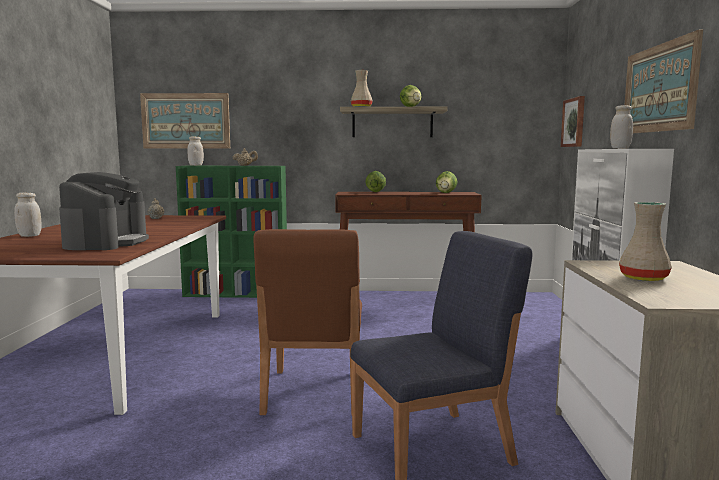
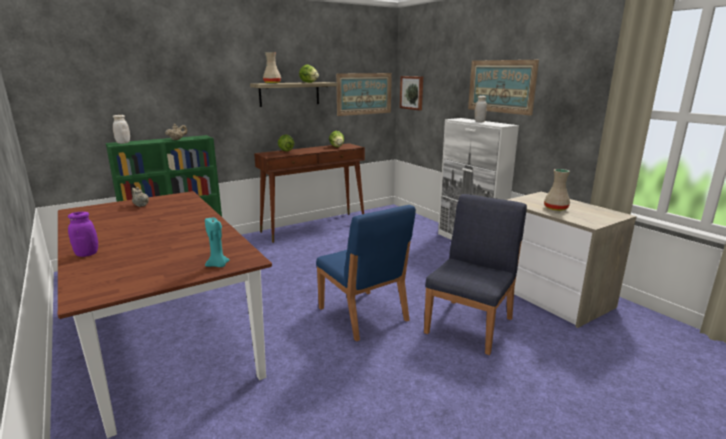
camera: 35 degrees left, 10 degrees up
white jar [14,193,42,237] -> purple jar [68,212,98,257]
coffee machine [59,172,149,250] -> none
picture [140,93,230,149] -> picture moved to [336,73,392,116]
brown chair [253,229,362,415] -> blue chair [316,205,416,341]
none -> turquoise candle [205,217,229,267]

